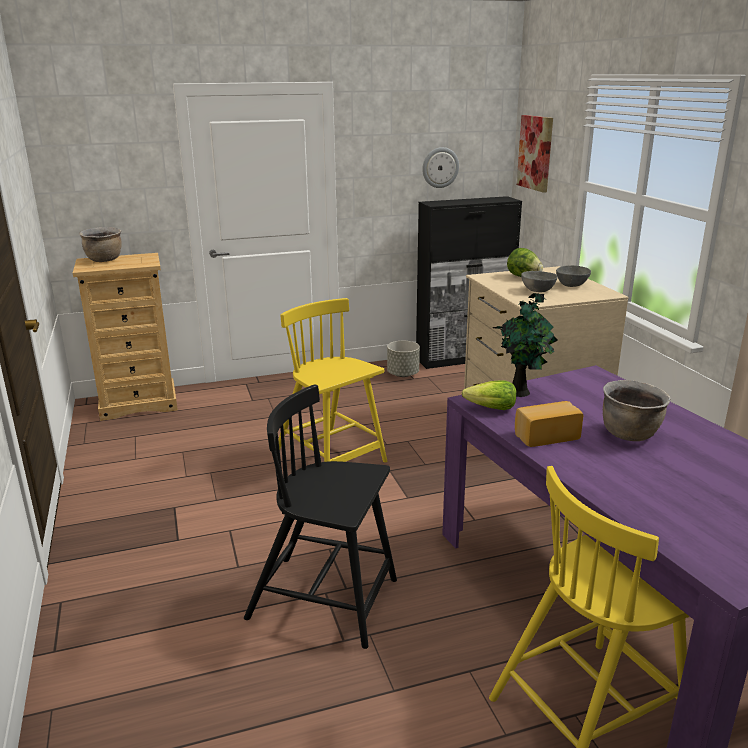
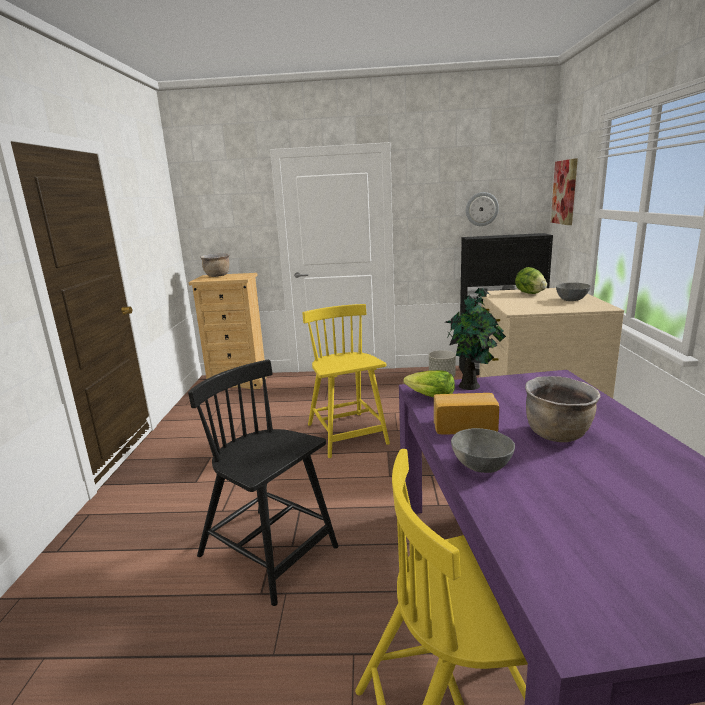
camera: 20 degrees right, 5 degrees down
grey bowl [521,271,557,292] -> grey bowl moved to [451,428,515,473]

